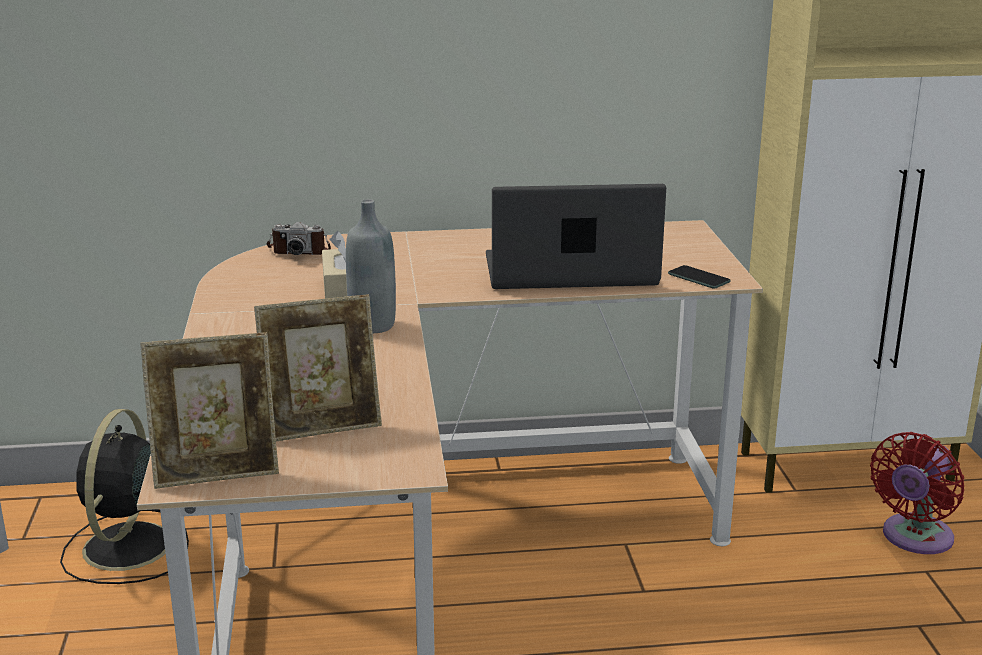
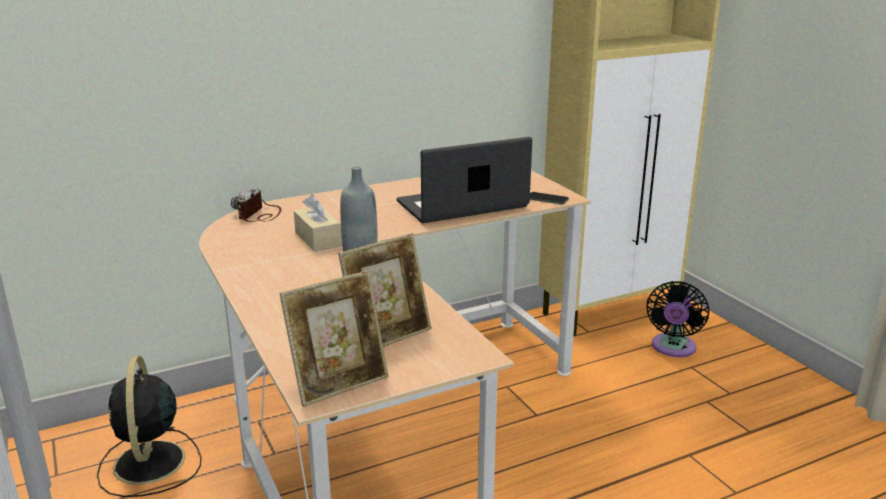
camera: 20 degrees left, 0 degrees up
camera [267,222,331,255] -> camera turned 120 degrees clockwise [231,188,281,222]
red fan [870,432,964,554] -> black fan [646,281,709,357]

